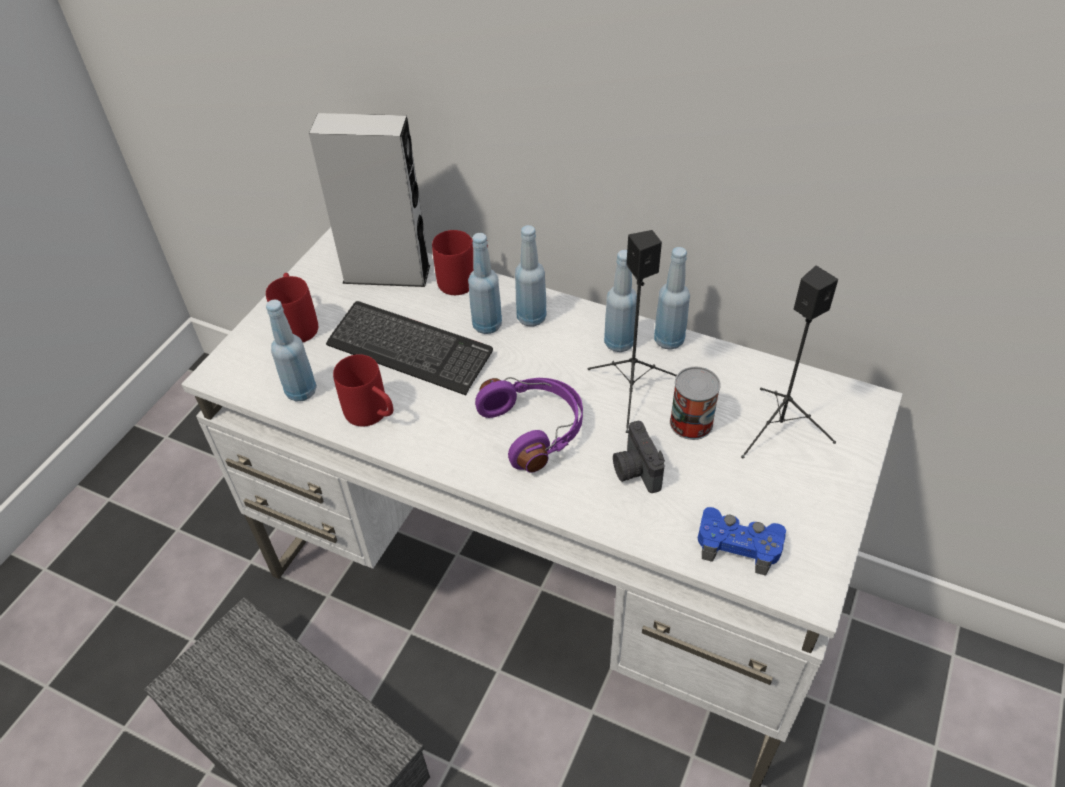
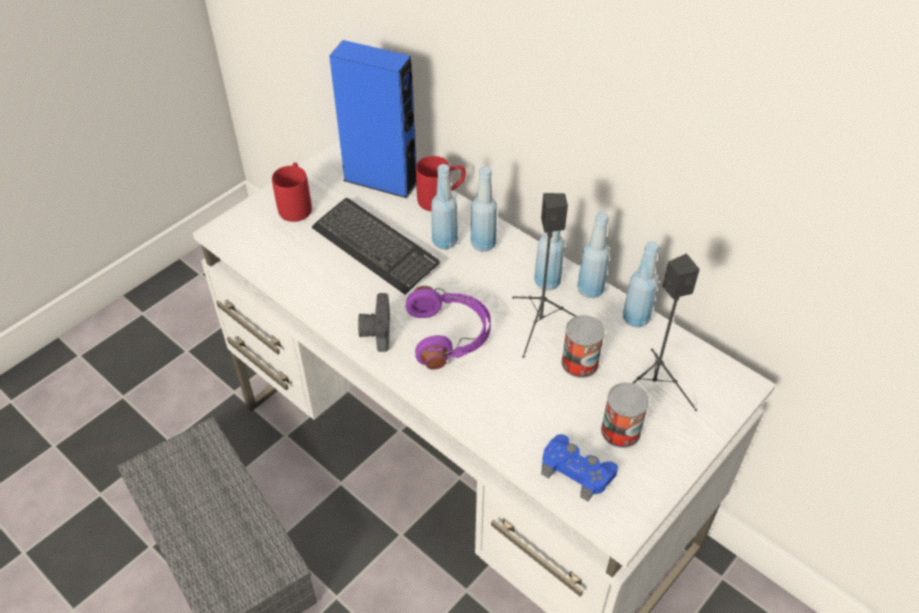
camera: 15 degrees right, 0 degrees up
blue bottle [266,299,317,401] -> blue bottle moved to [623,241,659,328]
grey speaker [309,113,430,287] -> blue speaker [329,40,416,198]
red mug [333,354,393,427] -> none
camera [613,421,665,493] -> camera moved to [358,293,390,352]
none -> can [601,382,649,448]

